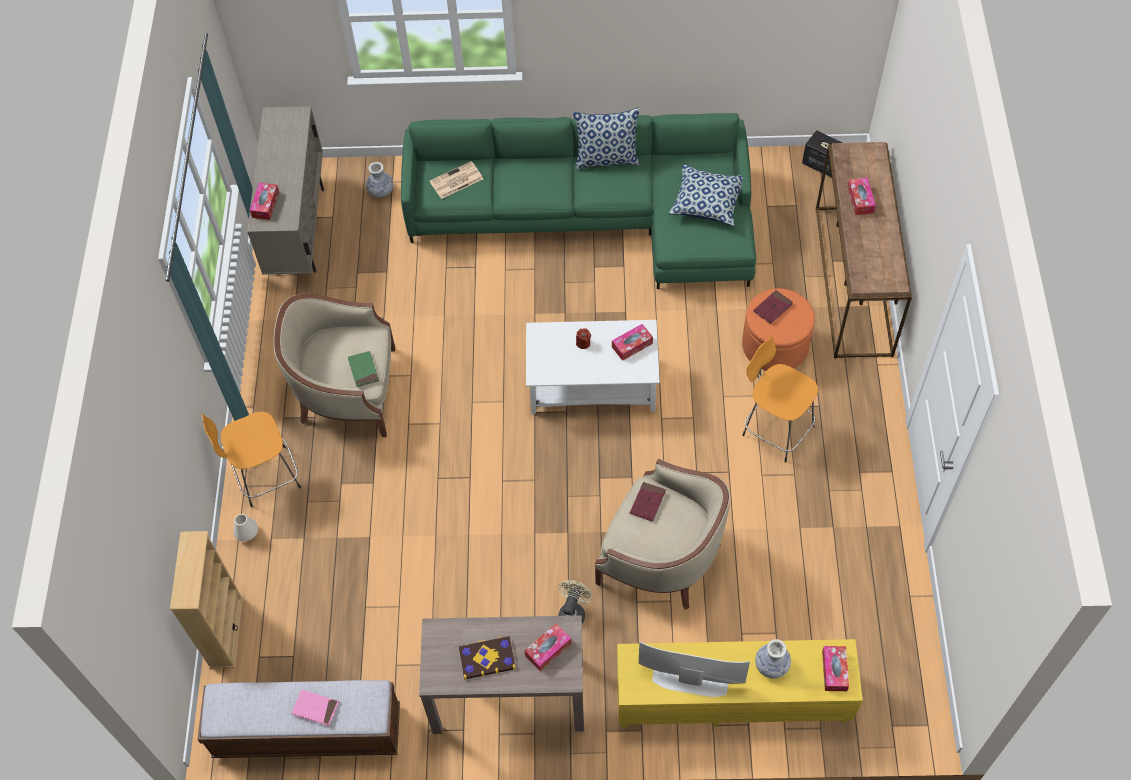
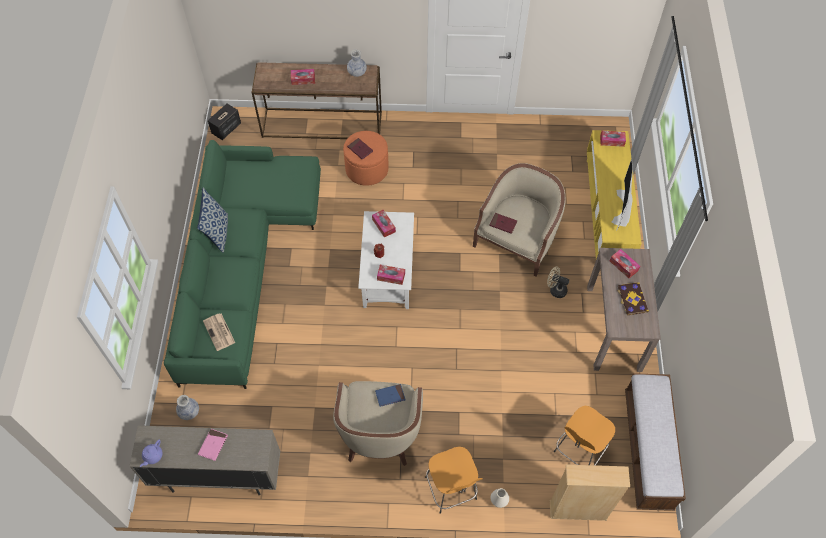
camera: 90 degrees left, 0 degrees up
tissue box [250,183,279,220] -> tissue box moved to [377,265,405,285]
pink book [292,690,339,726] -> pink book moved to [198,429,228,461]
green book [348,351,379,387] -> blue book [375,384,405,407]
pillow [669,164,742,226] -> none
orange stool [742,337,818,462] -> orange stool moved to [554,406,615,465]
vase [755,639,791,679] -> vase moved to [347,49,367,77]
none -> purple teapot [140,439,163,467]

